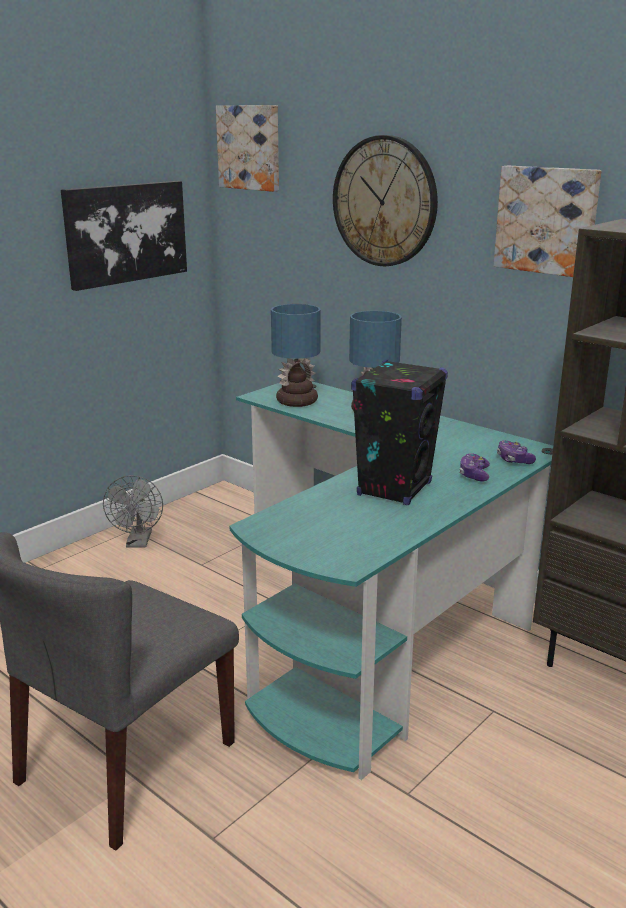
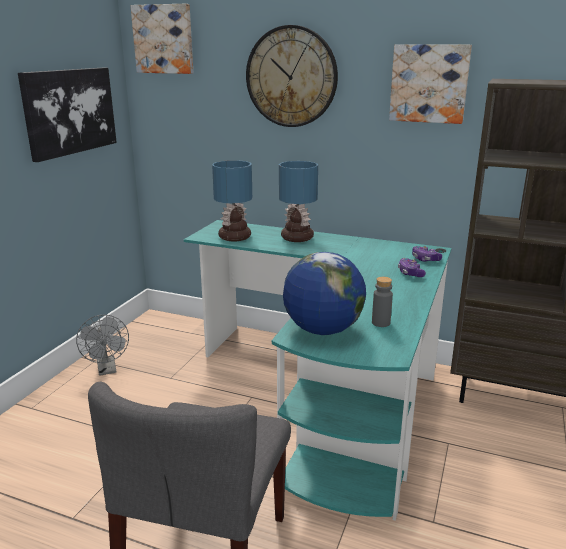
camera: 20 degrees left, 0 degrees up
black speaker [351,359,448,505] -> none
none -> globe [283,252,366,335]
none -> grey bottle [372,277,393,327]

